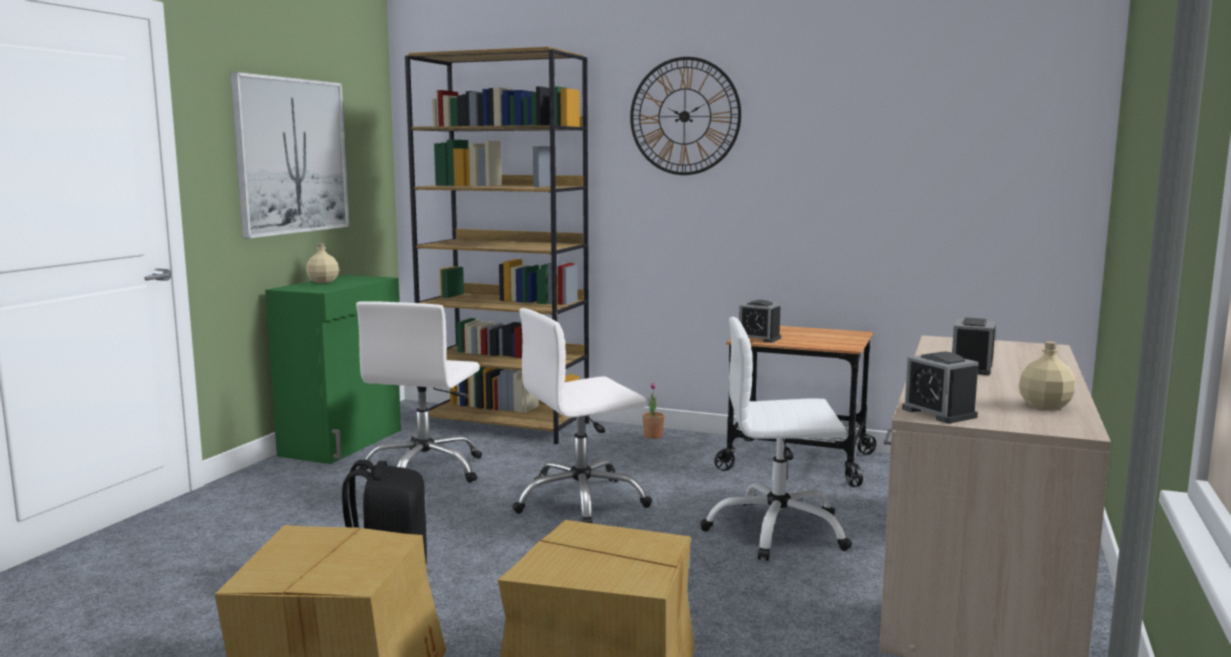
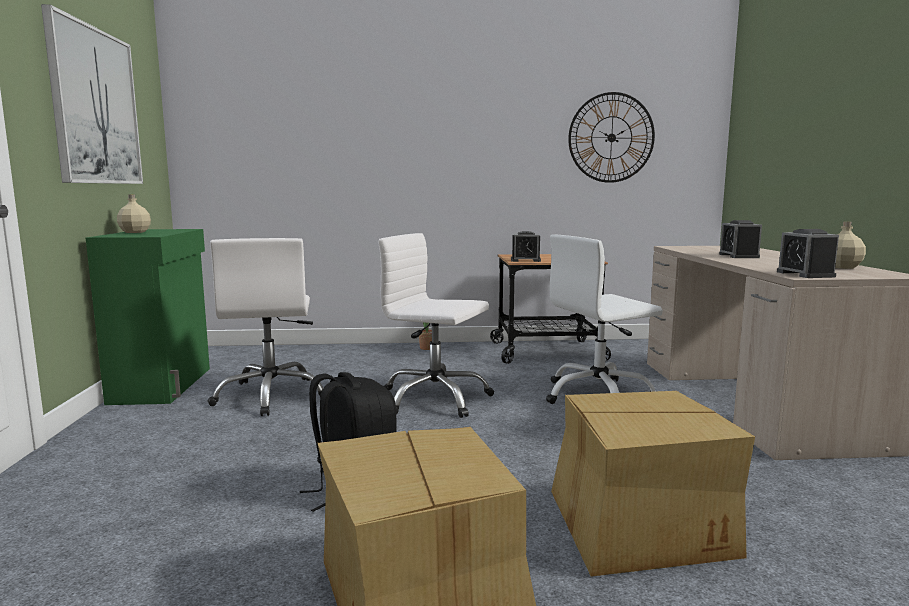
camera: 25 degrees left, 0 degrees up
brown bookcase [405,47,589,444] -> none
white office chair [512,308,652,523] -> white office chair turned 75 degrees clockwise [378,233,494,418]
wall clock [630,57,741,175] -> wall clock moved to [568,92,655,183]
alarm clock [902,352,978,423] -> alarm clock turned 45 degrees clockwise [777,229,839,278]

